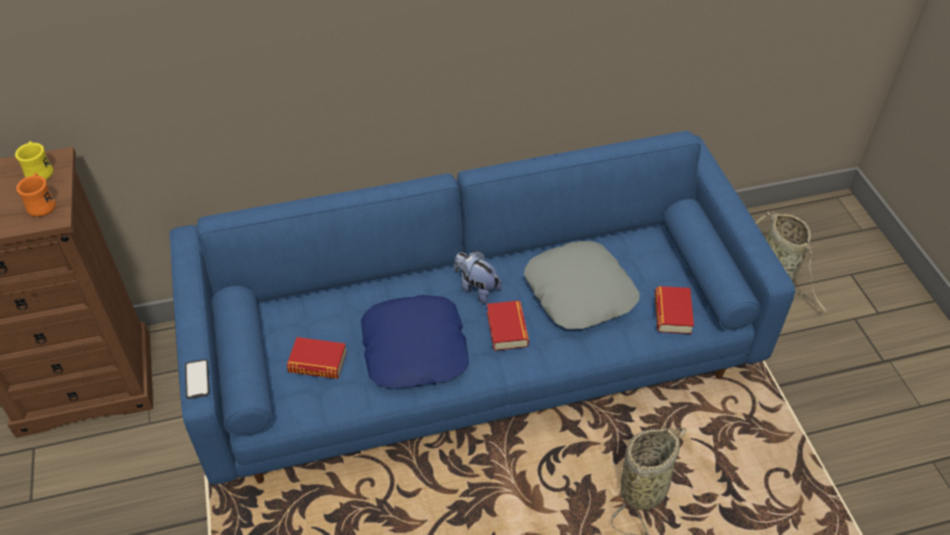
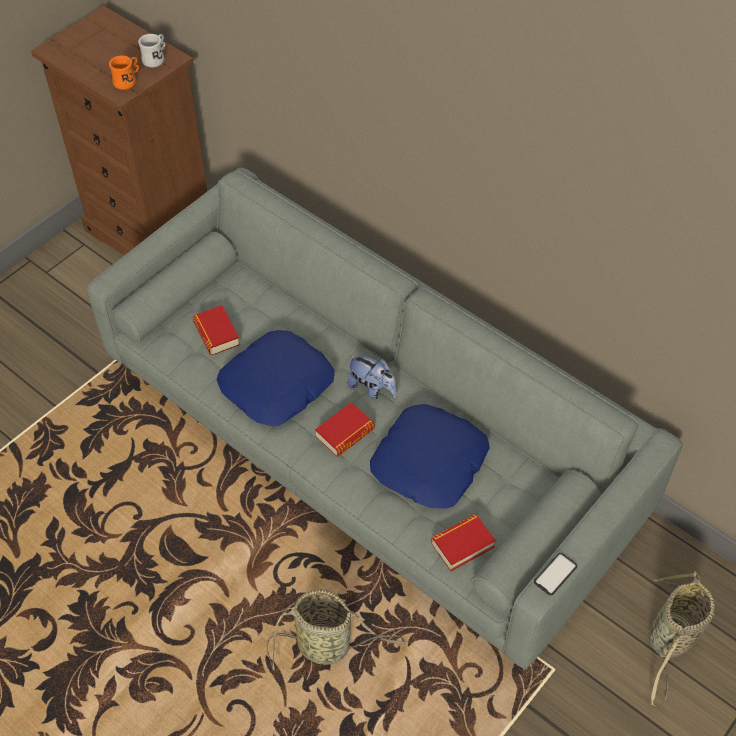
camera: 55 degrees right, 5 degrees up
yellow mug [15,141,53,180] -> white mug [138,34,166,67]
blue sofa [169,131,795,484] -> grey sofa [87,168,683,669]
phone [185,359,210,399] -> phone moved to [534,553,577,596]
plush toy [454,251,502,304] -> plush toy turned 120 degrees clockwise [347,355,397,399]
grey pillow [524,241,640,329] -> blue pillow [370,404,490,509]

